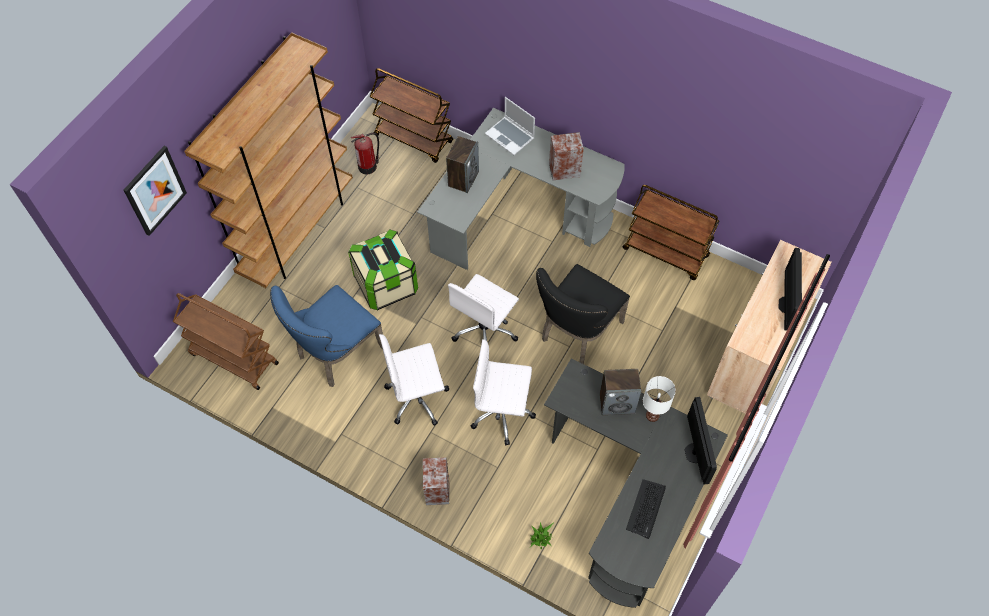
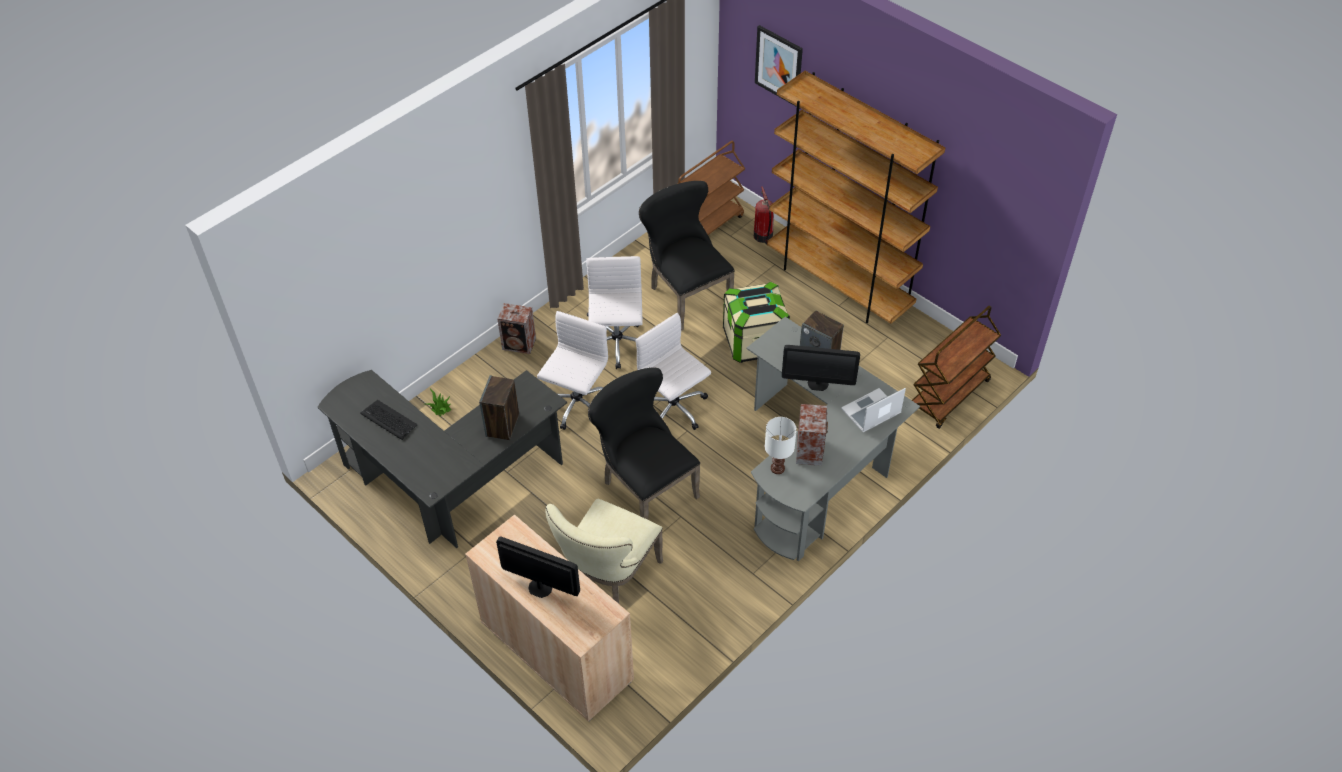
camera: 105 degrees right, 10 degrees down
blue chair [270,285,383,387] -> black chair [639,181,735,331]
fire extinguisher [351,133,379,174] -> fire extinguisher moved to [754,186,774,245]
brown cart [623,185,720,280] -> none
white table lamp [643,376,676,422] -> white table lamp moved to [765,417,797,474]
monitor [685,397,717,485] -> monitor moved to [782,345,860,391]
none -> beige chair [545,499,663,604]

